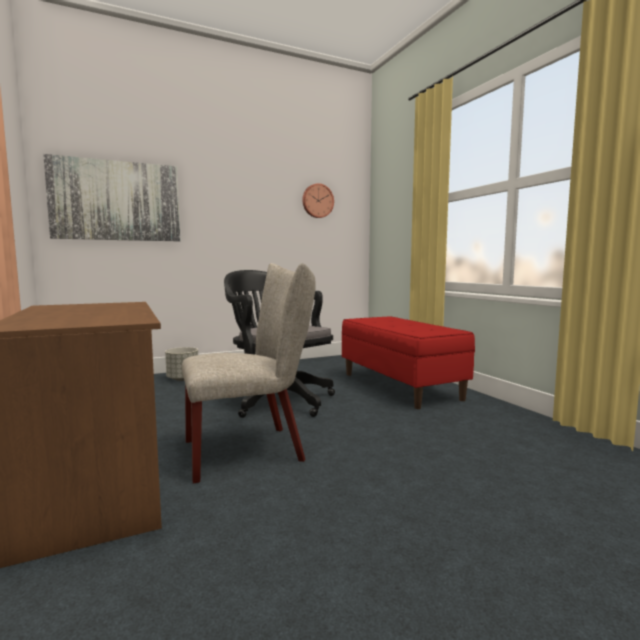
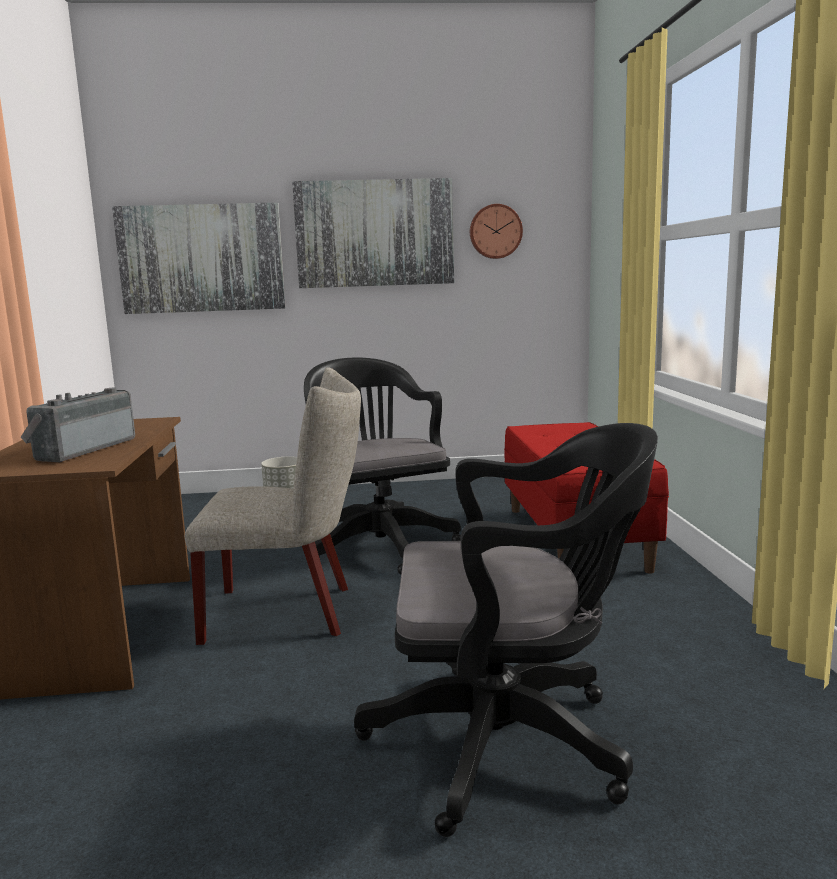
camera: 20 degrees right, 5 degrees up
none -> radio [21,388,135,462]
none -> picture [292,178,454,288]
none -> black office chair [354,423,658,837]

